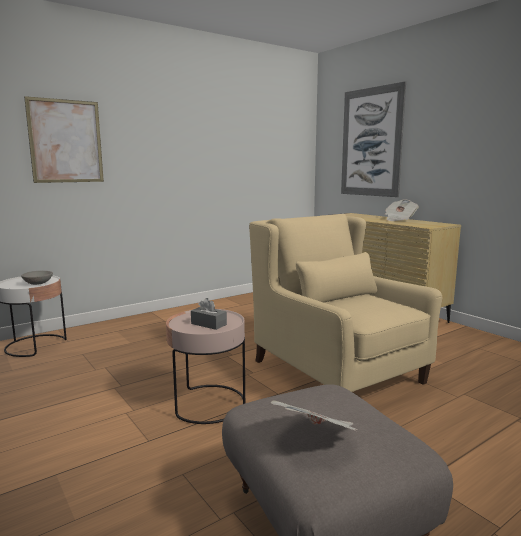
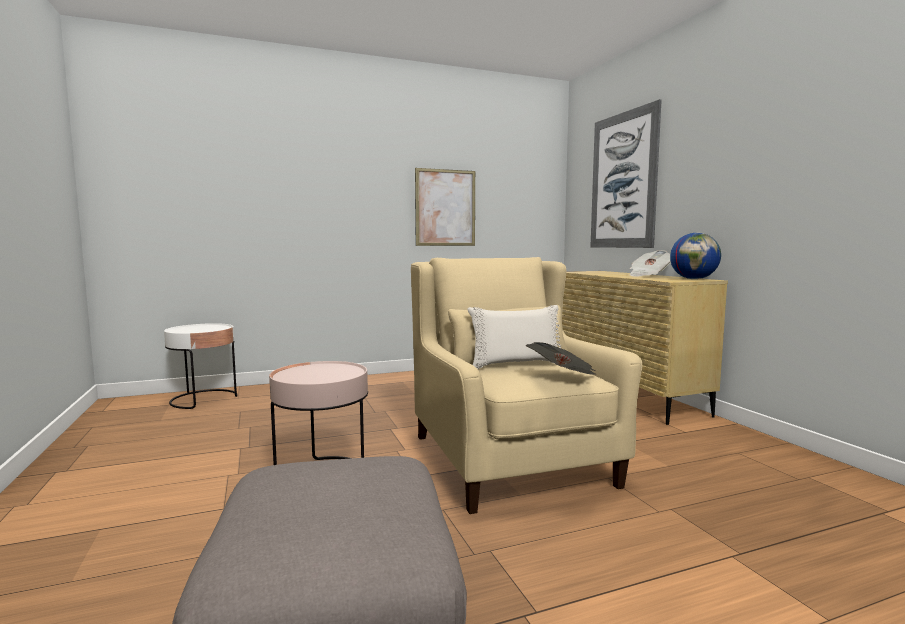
camera: 15 degrees right, 5 degrees down
grey bowl [21,271,53,285] -> none
picture [24,96,104,183] -> picture moved to [415,168,475,246]
grey tissue box [191,298,227,330] -> none
newspaper [271,400,358,431] -> newspaper moved to [526,342,595,375]
none -> white pillow [468,305,561,369]
none -> globe [670,233,721,279]

